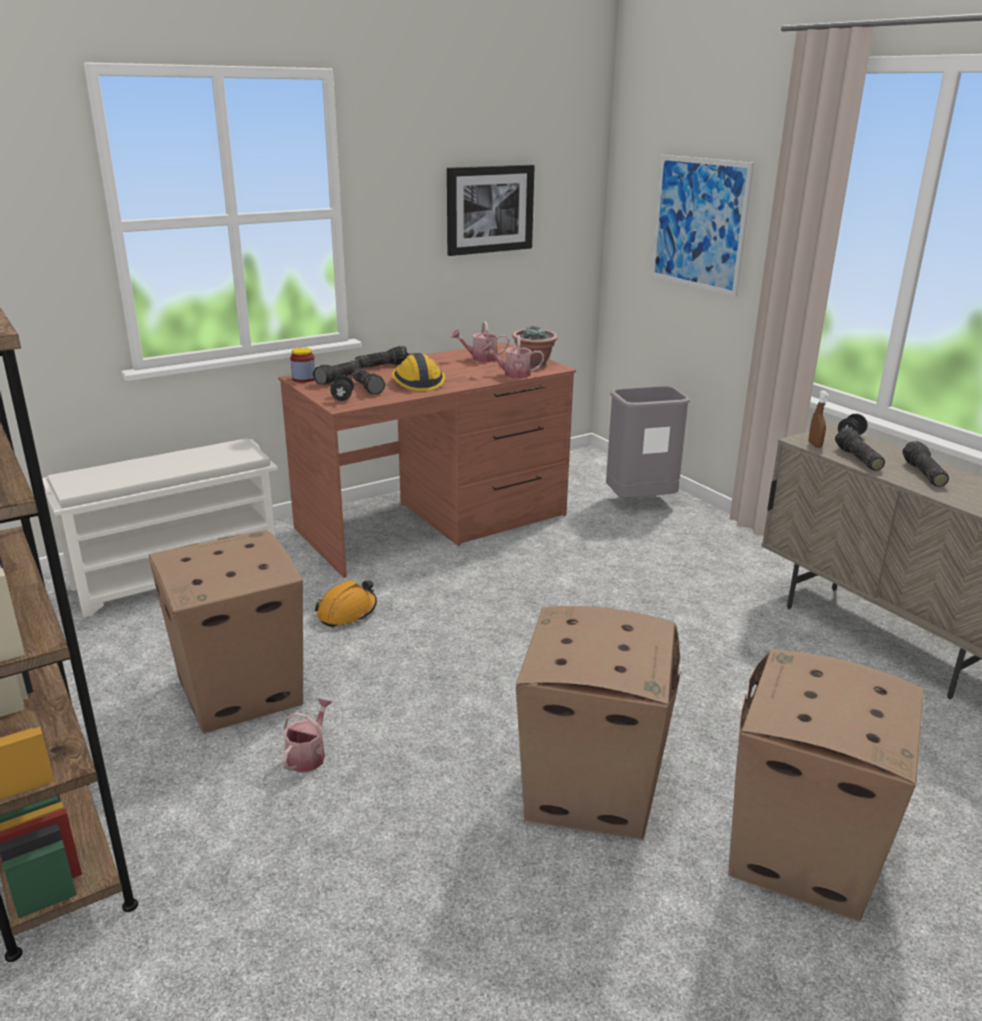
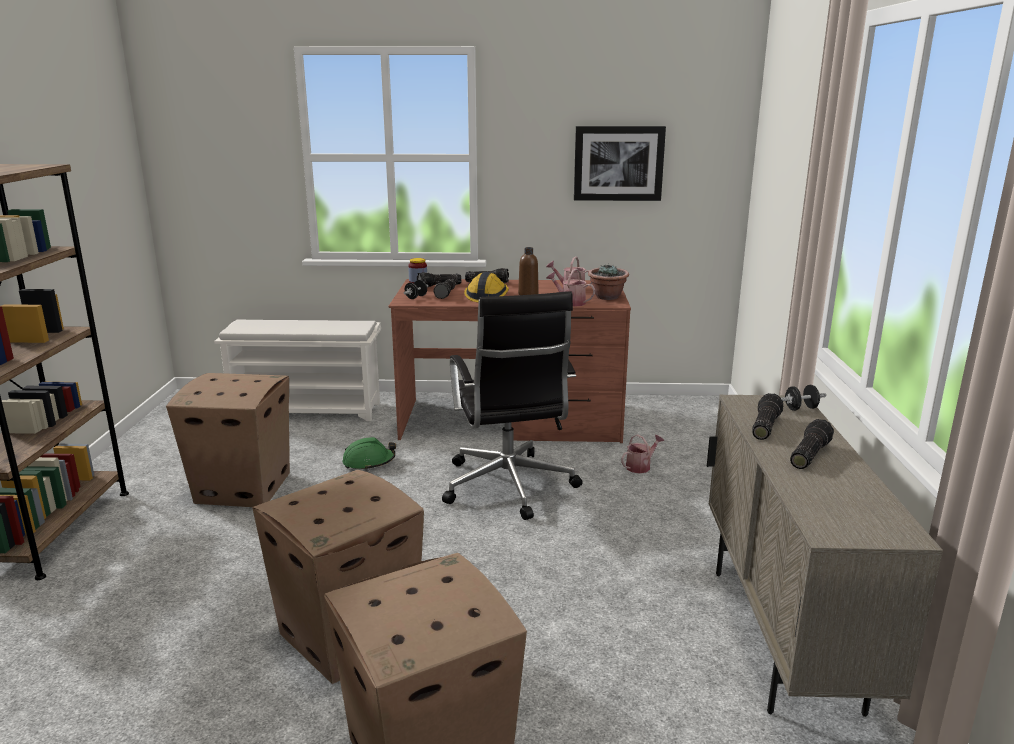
camera: 35 degrees right, 5 degrees down
watering can [283,698,333,773] -> watering can moved to [621,434,664,473]
orange hard hat [315,580,377,627] -> green hard hat [342,437,396,470]
grey trash can [606,386,690,498] -> none
picture [651,155,754,297] -> none
brown spray bottle [808,390,829,448] -> none
none -> black office chair [442,291,583,520]
none -> brown bottle [518,247,539,295]

